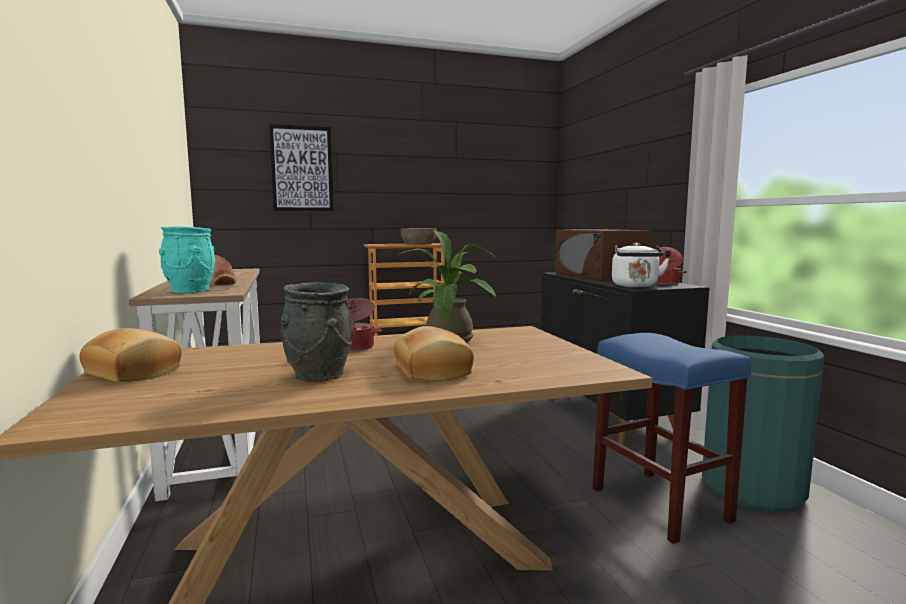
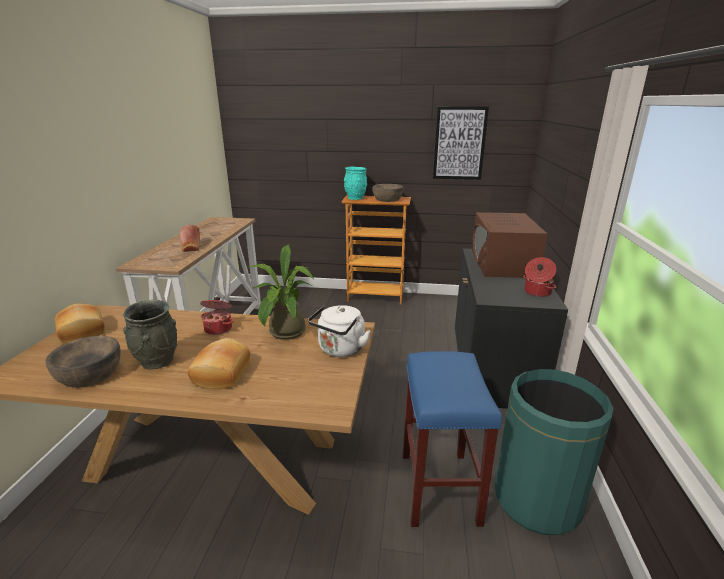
camera: 25 degrees right, 15 degrees up
turquoise vase [159,226,215,293] -> turquoise vase moved to [344,167,367,200]
picture [269,124,334,211] -> picture moved to [433,106,489,180]
white kettle [612,242,670,288] -> white kettle moved to [308,305,371,357]
none -> brown bowl [45,336,121,388]

